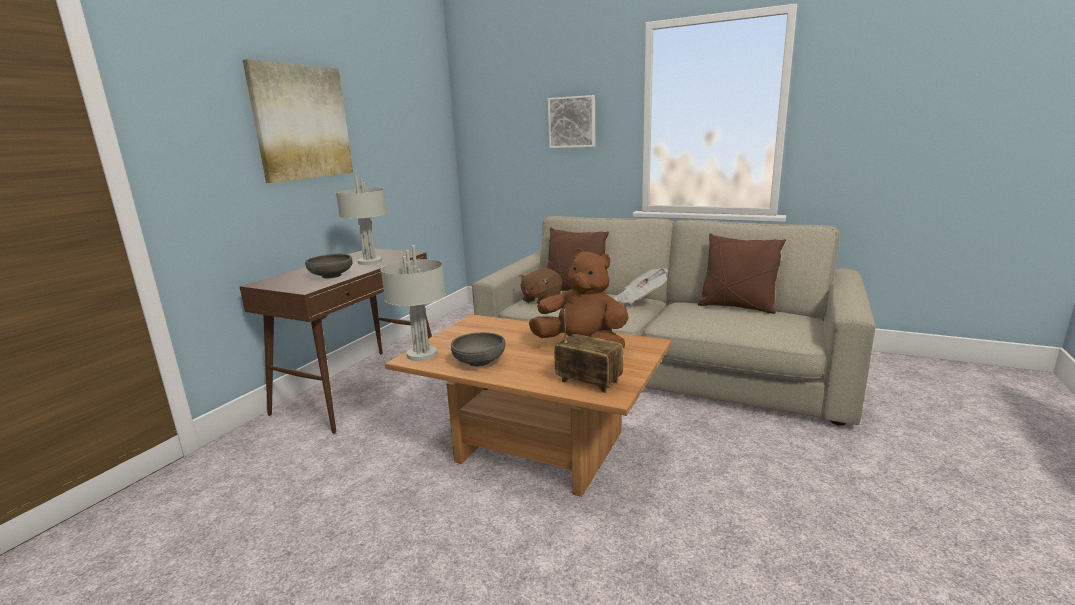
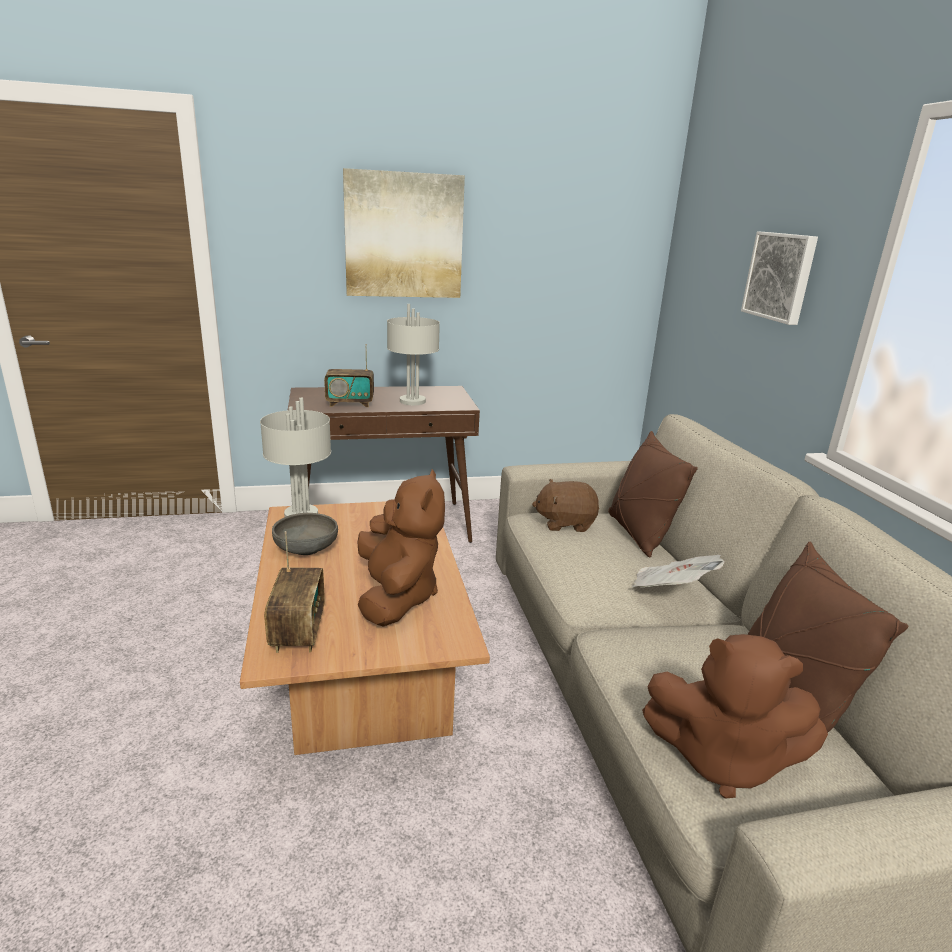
camera: 50 degrees right, 5 degrees up
grey bowl [305,254,352,278] -> radio [324,344,374,407]
none -> brown plush toy [642,634,828,799]

